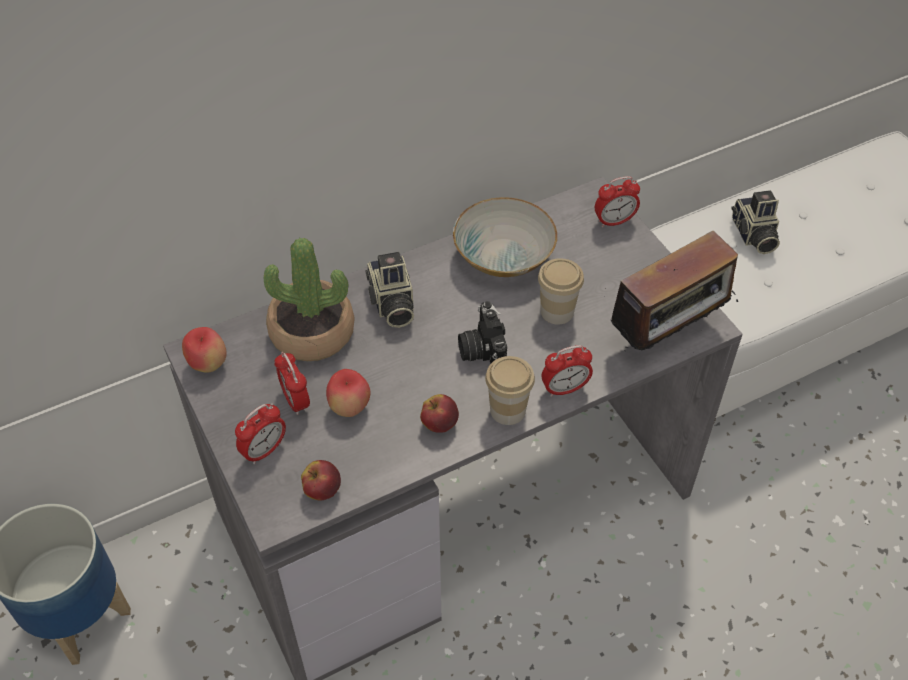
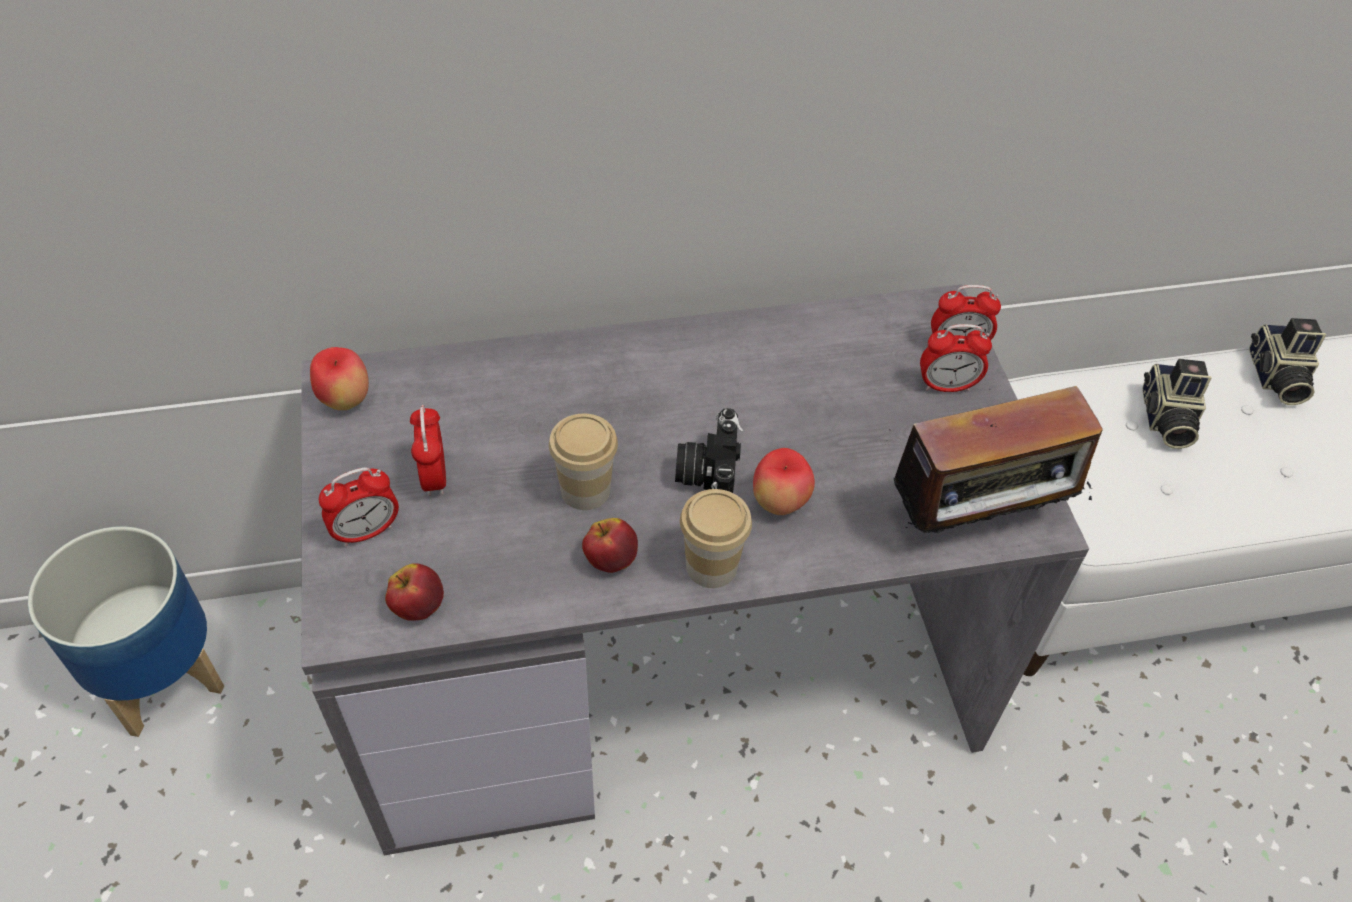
camera: 15 degrees right, 0 degrees up
potted plant [263,238,355,361] -> none
apple [326,369,371,417] -> apple moved to [753,448,815,515]
camera [365,252,414,328] -> camera moved to [1249,318,1326,405]
bowl [453,197,557,277] -> none
cup [538,258,584,325] -> cup moved to [549,414,618,510]
alarm clock [542,345,593,397] -> alarm clock moved to [920,324,992,392]

